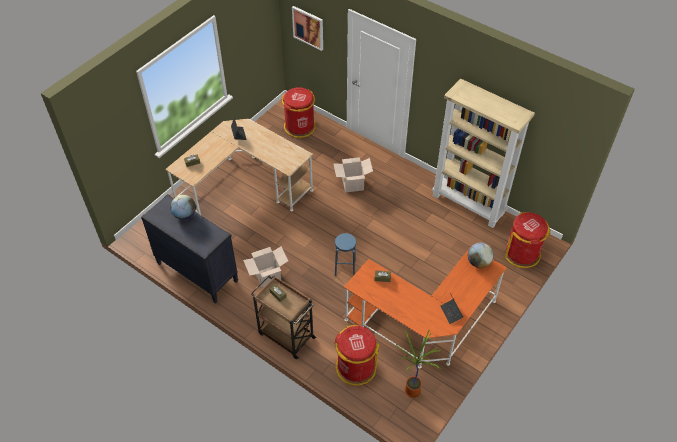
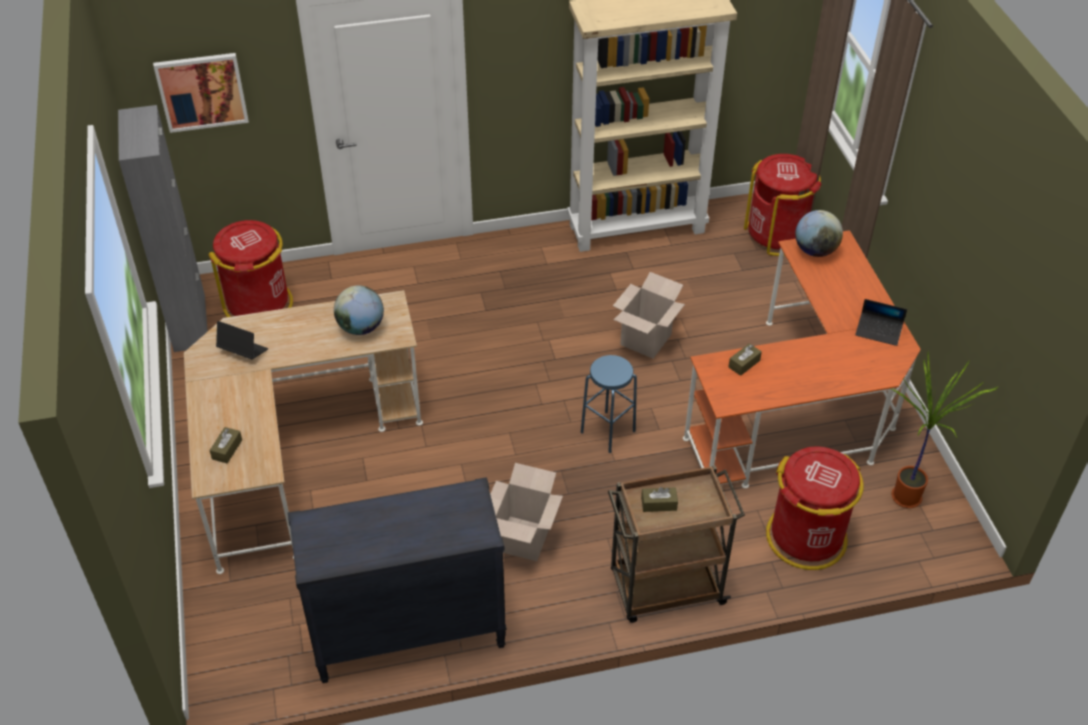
camera: 50 degrees left, 5 degrees down
globe [170,195,196,220] -> globe moved to [334,285,384,335]
cardboard box [334,157,373,193] -> cardboard box moved to [613,272,685,358]
none -> grey cabinet [118,105,208,352]

